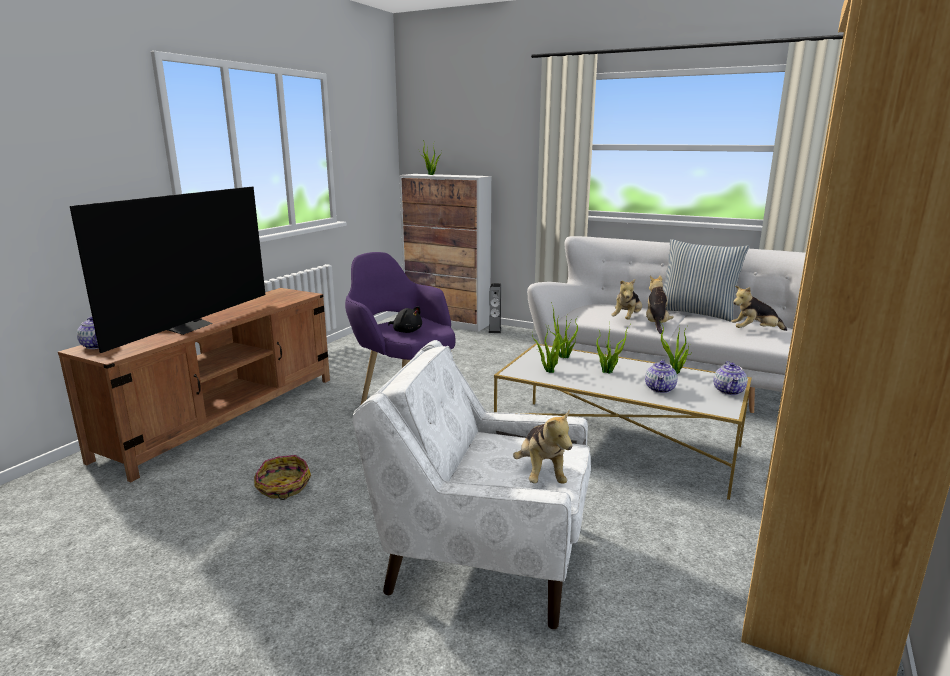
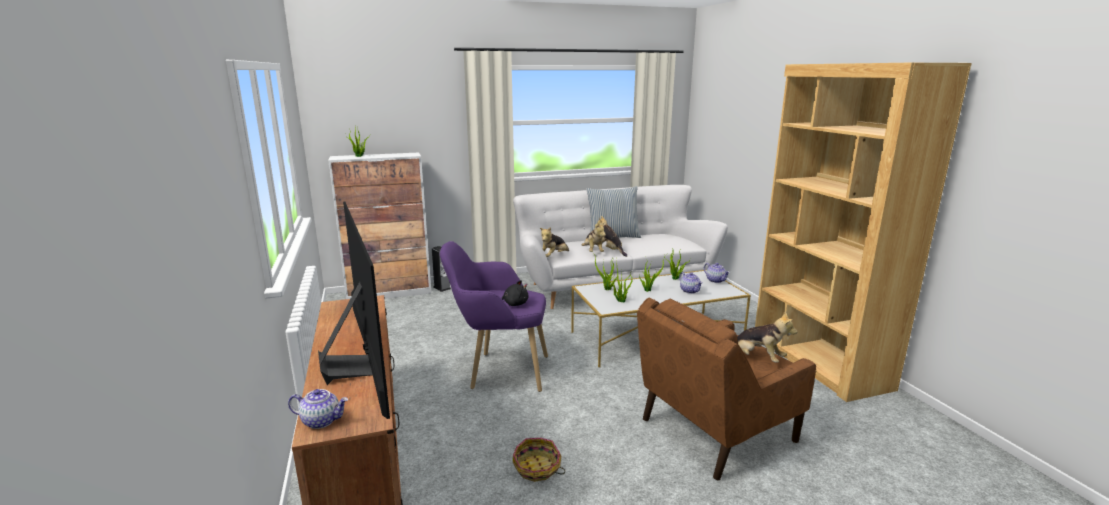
camera: 45 degrees left, 0 degrees up
white armchair [353,340,591,629] -> brown armchair [637,298,816,480]
plush toy [731,286,787,331] -> plush toy moved to [540,227,569,257]

